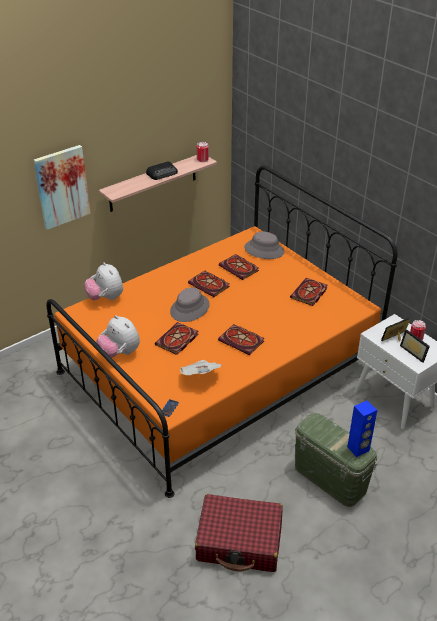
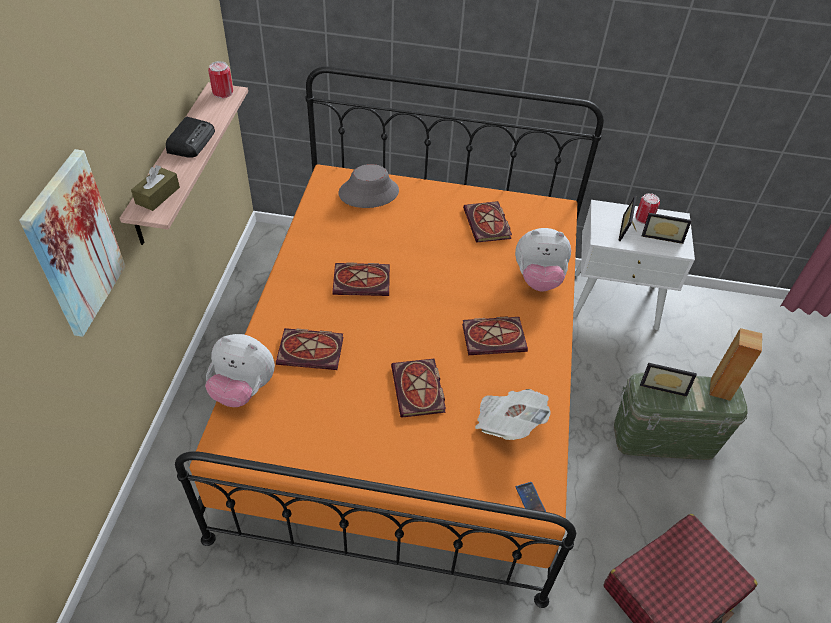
camera: 45 degrees left, 10 degrees up
plush toy [96,315,140,358] -> plush toy moved to [515,228,571,291]
grey hat [170,287,210,322] -> none
book [219,254,259,280] -> book moved to [276,328,343,370]
blue speaker [347,401,377,457] -> brown speaker [710,328,763,401]
none -> brown tissue box [131,165,180,211]
none -> picture frame [640,363,697,397]

